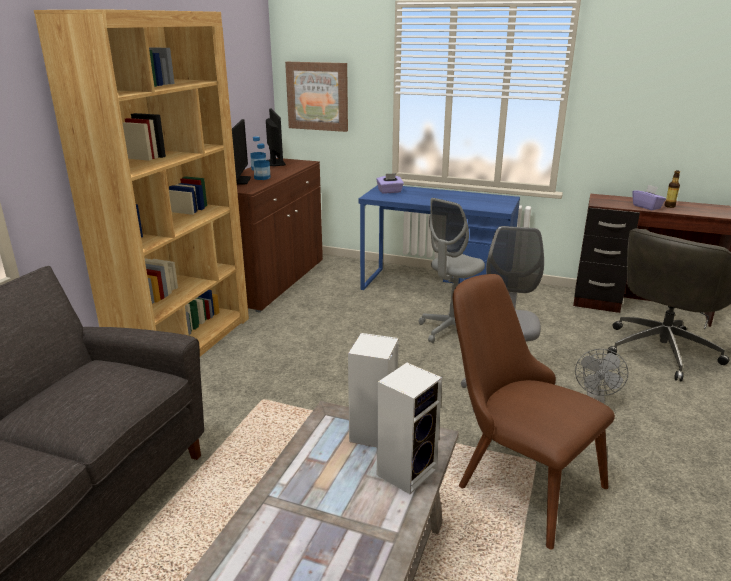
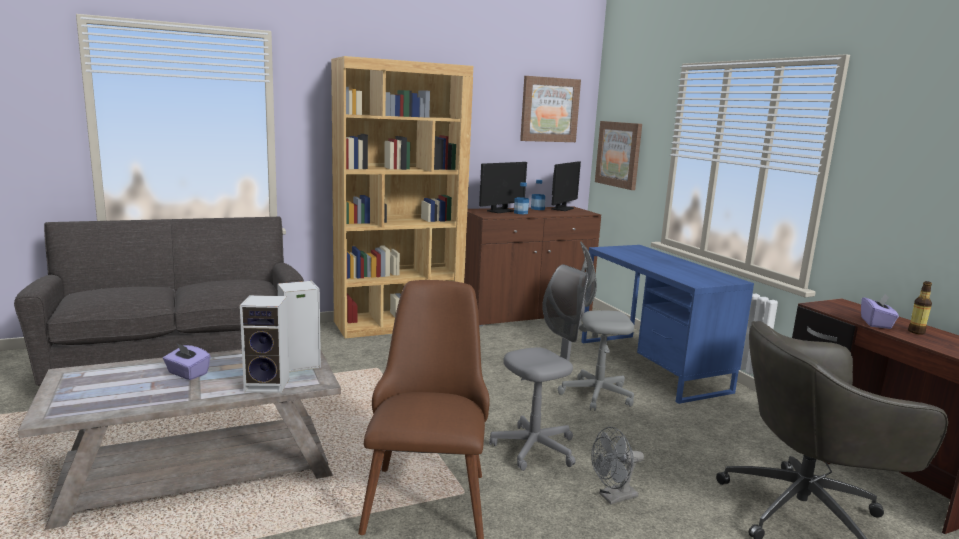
camera: 45 degrees right, 10 degrees down
purple tissue box [376,173,404,194] -> purple tissue box moved to [163,343,211,380]
none -> picture [520,76,581,142]

